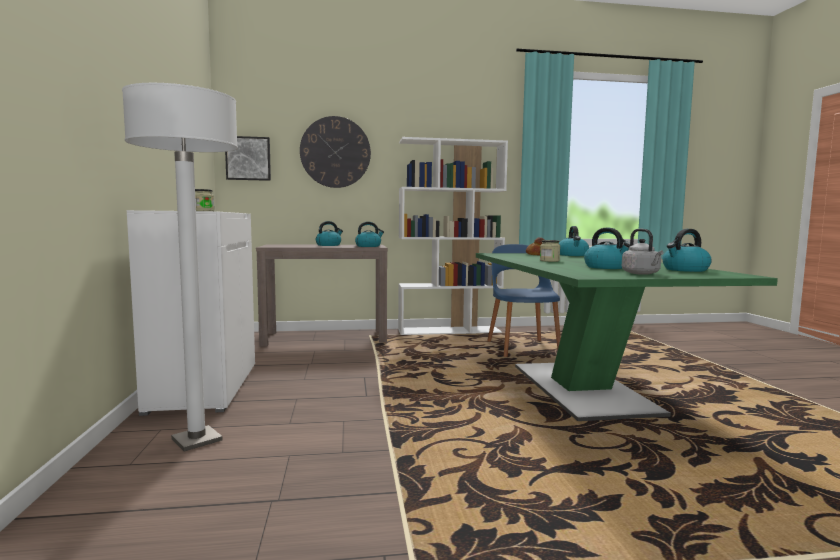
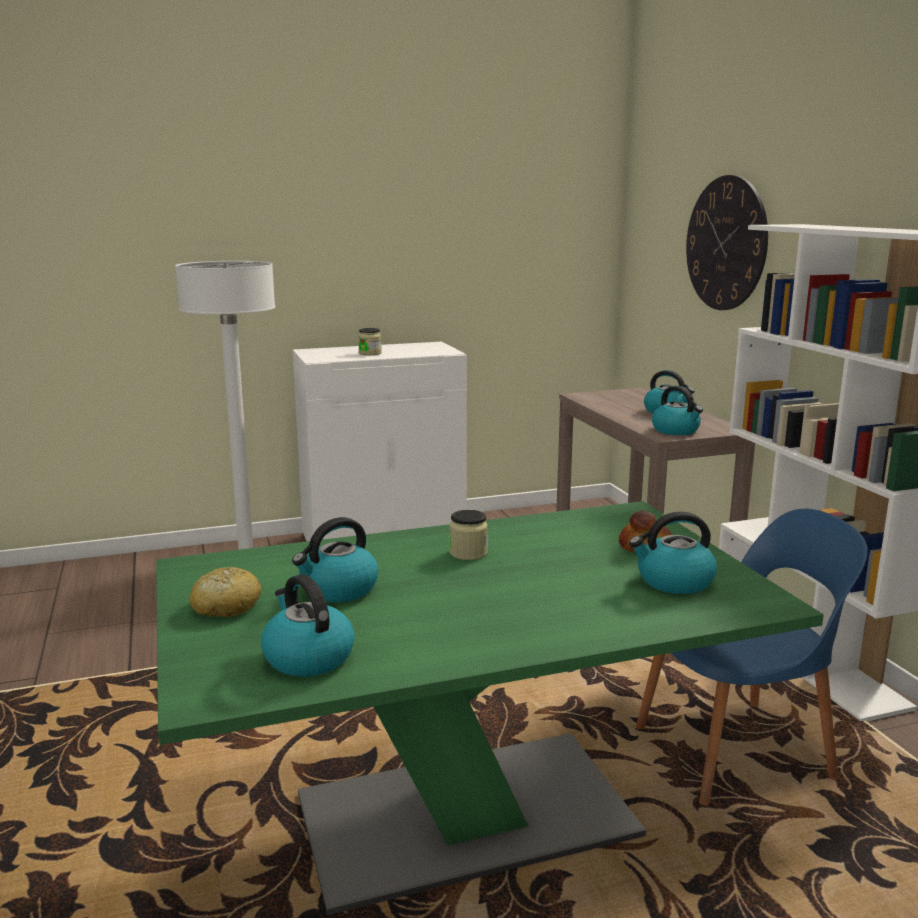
camera: 80 degrees right, 10 degrees up
picture [225,136,271,181] -> none
grey kettle [622,229,663,275] -> bread [190,567,261,617]

